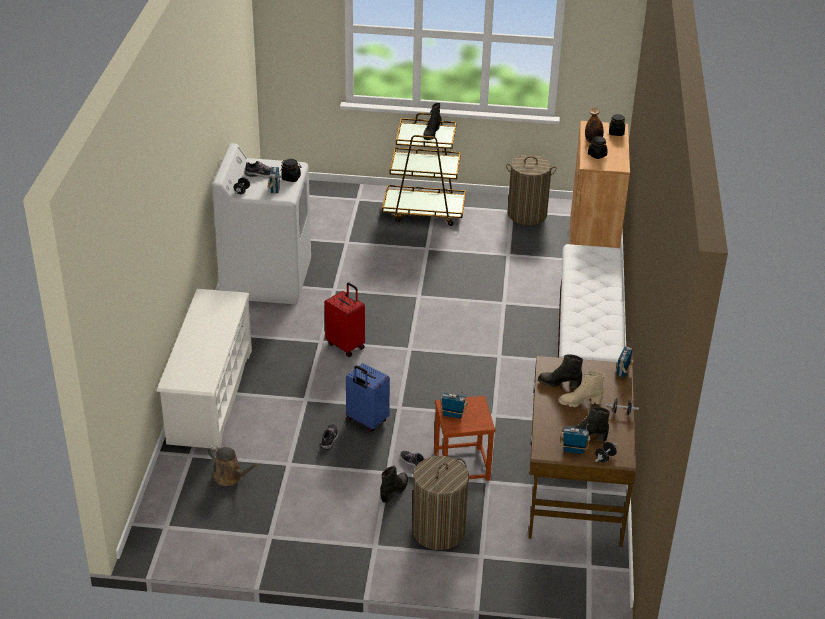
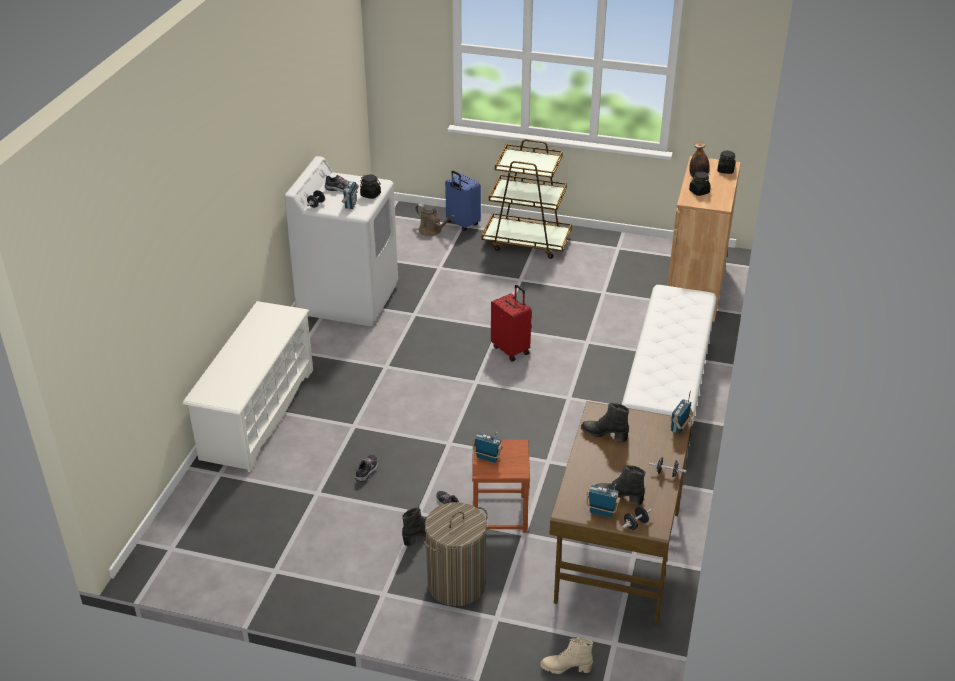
camera: 10 degrees right, 0 degrees up
brown watering can [207,445,260,486] -> brown watering can moved to [415,204,454,236]
red suitcase [325,282,365,357] -> red suitcase moved to [491,285,531,361]
blue suitcase [346,363,390,432] -> blue suitcase moved to [445,171,481,231]
black boot [423,103,441,140] -> none
laundry basket [506,154,557,225] -> none
beige boot [559,371,605,407] -> beige boot moved to [540,637,593,674]

